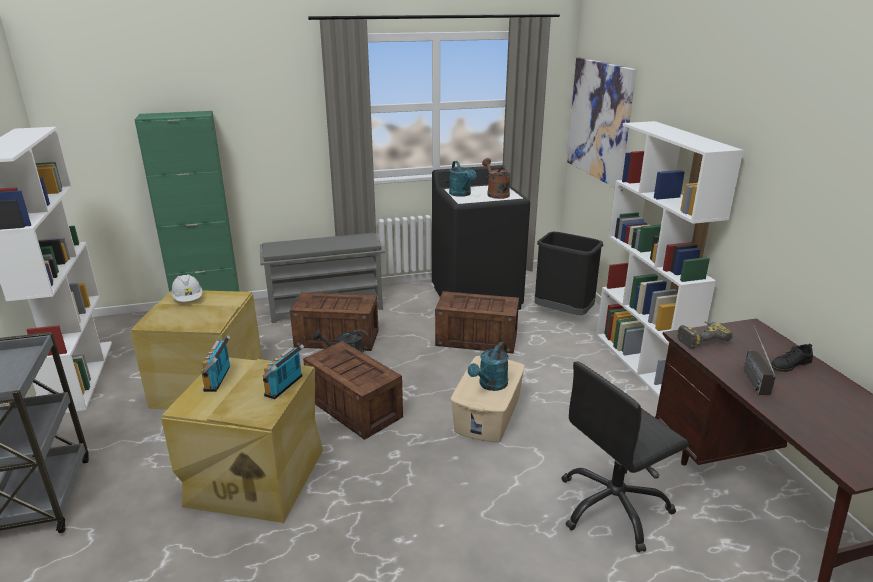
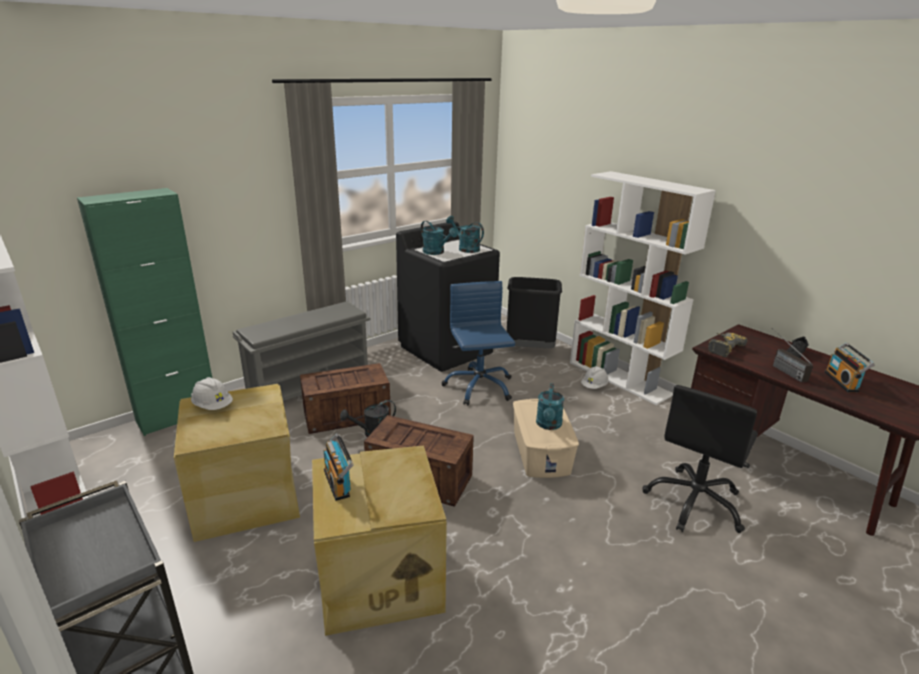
camera: 25 degrees left, 0 degrees up
radio [263,344,304,399] -> radio moved to [825,343,875,392]
crate [435,291,519,354] -> blue office chair [441,281,515,405]
brown watering can [482,158,511,199] -> turquoise watering can [446,216,484,253]
picture [567,58,636,188] -> none
none -> white hard hat [581,366,609,389]

